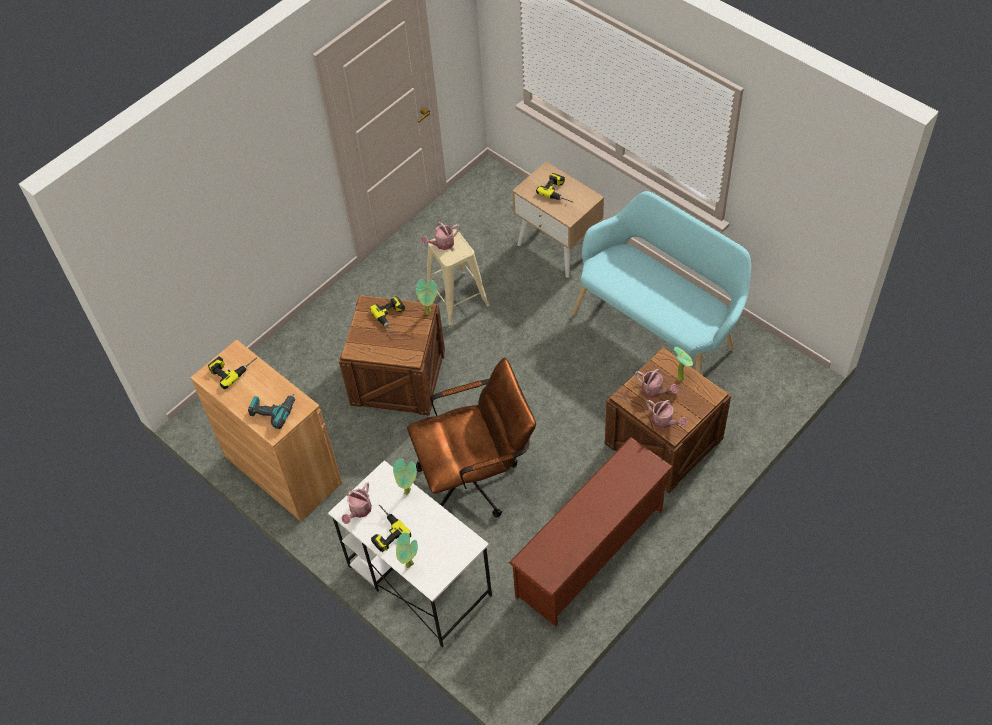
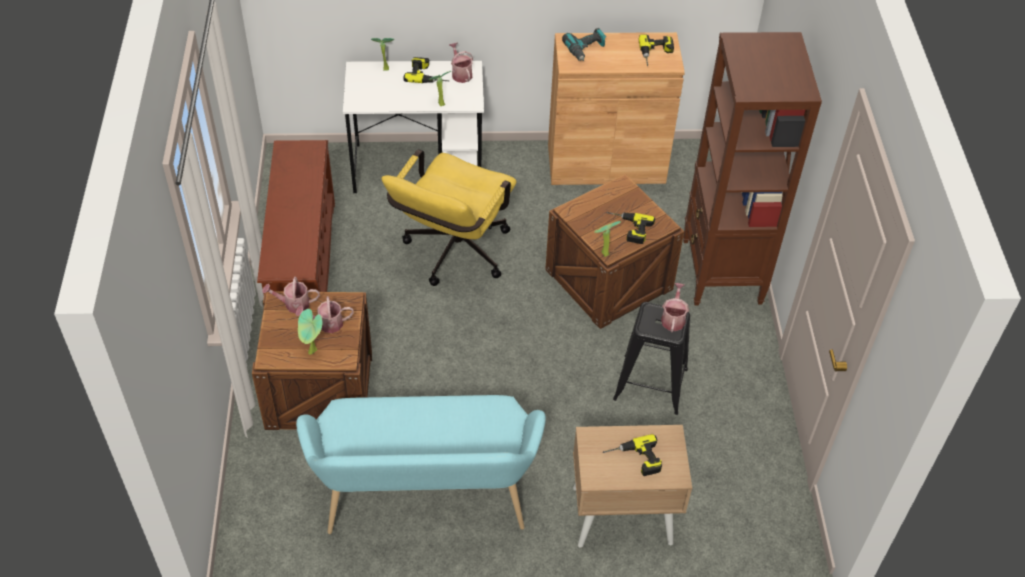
camera: 130 degrees right, 5 degrees down
brown office chair [407,358,536,517] -> yellow office chair [381,149,517,286]
beige stool [426,229,489,325] -> black stool [613,302,690,415]
none -> brown bookcase [683,32,822,306]

